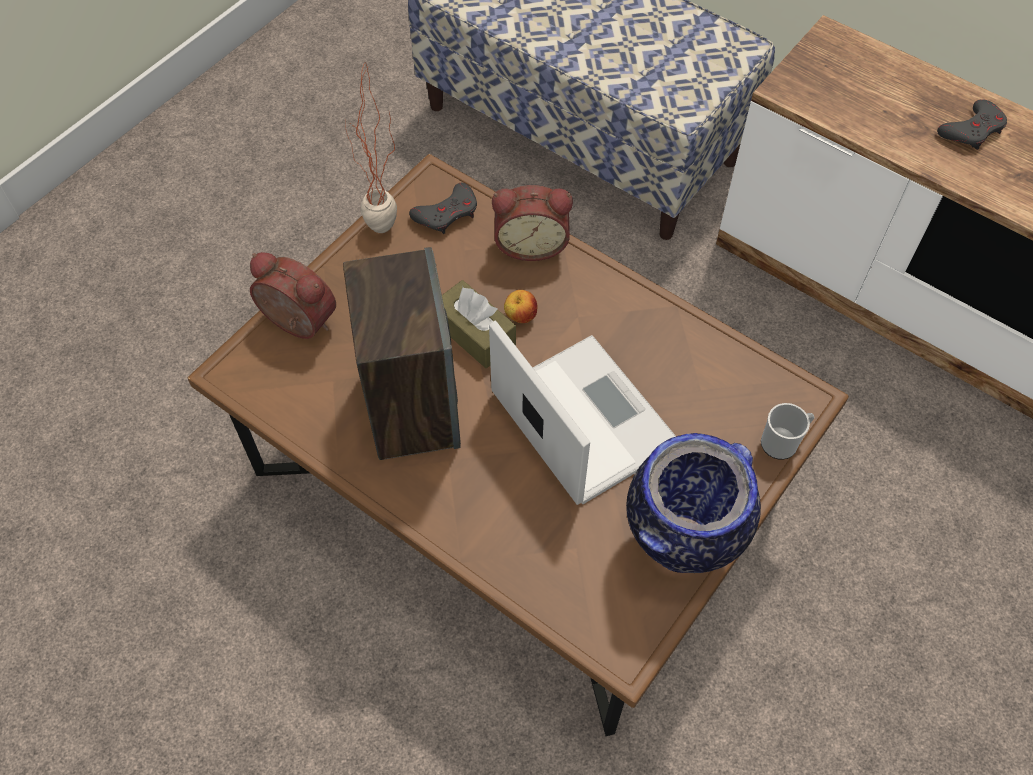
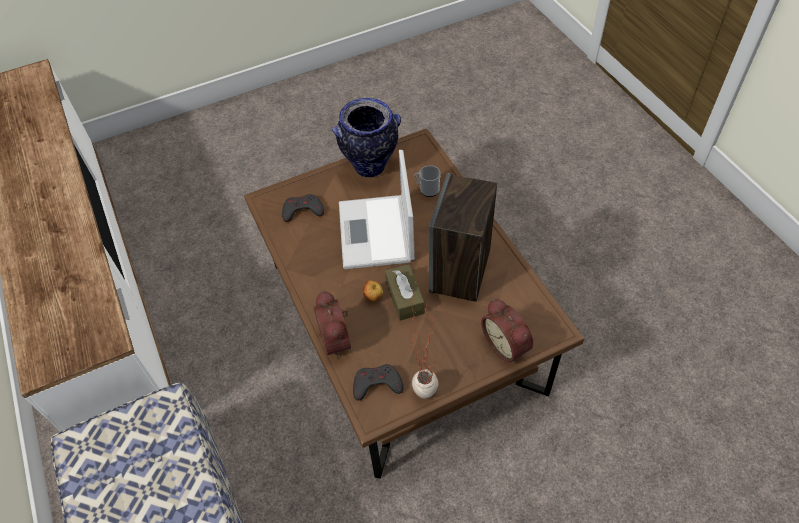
camera: 150 degrees left, 5 degrees down
alarm clock [492,185,573,261] -> alarm clock turned 135 degrees counterclockwise [314,290,351,358]
mug [761,403,815,460] -> mug moved to [414,165,441,197]
grey game controller [937,99,1007,150] -> grey game controller moved to [282,194,324,222]

